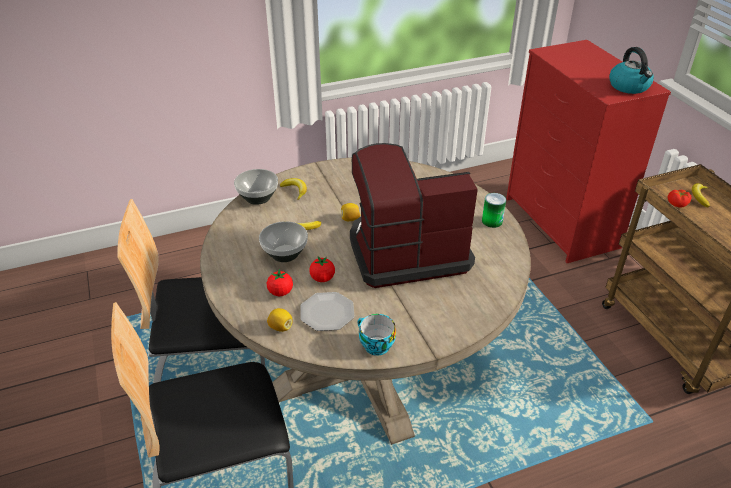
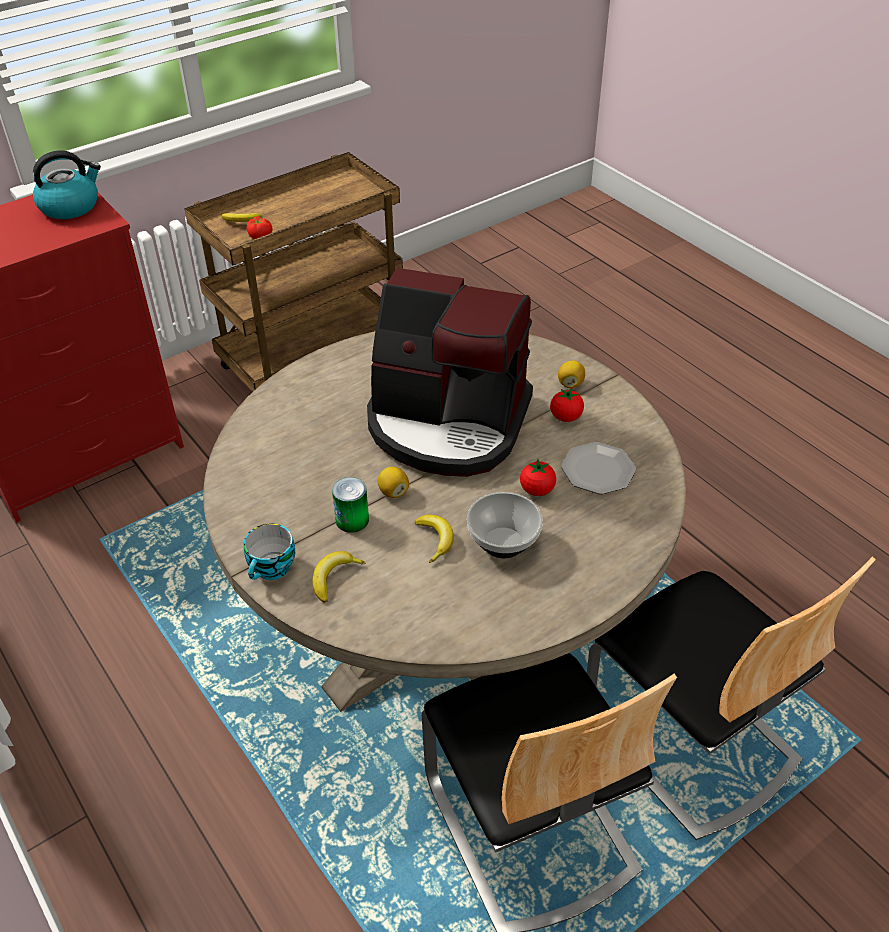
camera: 105 degrees left, 5 degrees up
bowl [234,169,278,205] -> none
tomato [267,269,293,296] -> tomato moved to [550,388,584,422]
lemon [267,308,293,332] -> lemon moved to [558,360,585,388]
coffee machine [350,143,478,288] -> coffee machine turned 45 degrees counterclockwise [367,268,533,477]
cup [358,314,396,356] -> cup moved to [244,523,295,580]
can [482,193,506,228] -> can moved to [332,477,369,533]

